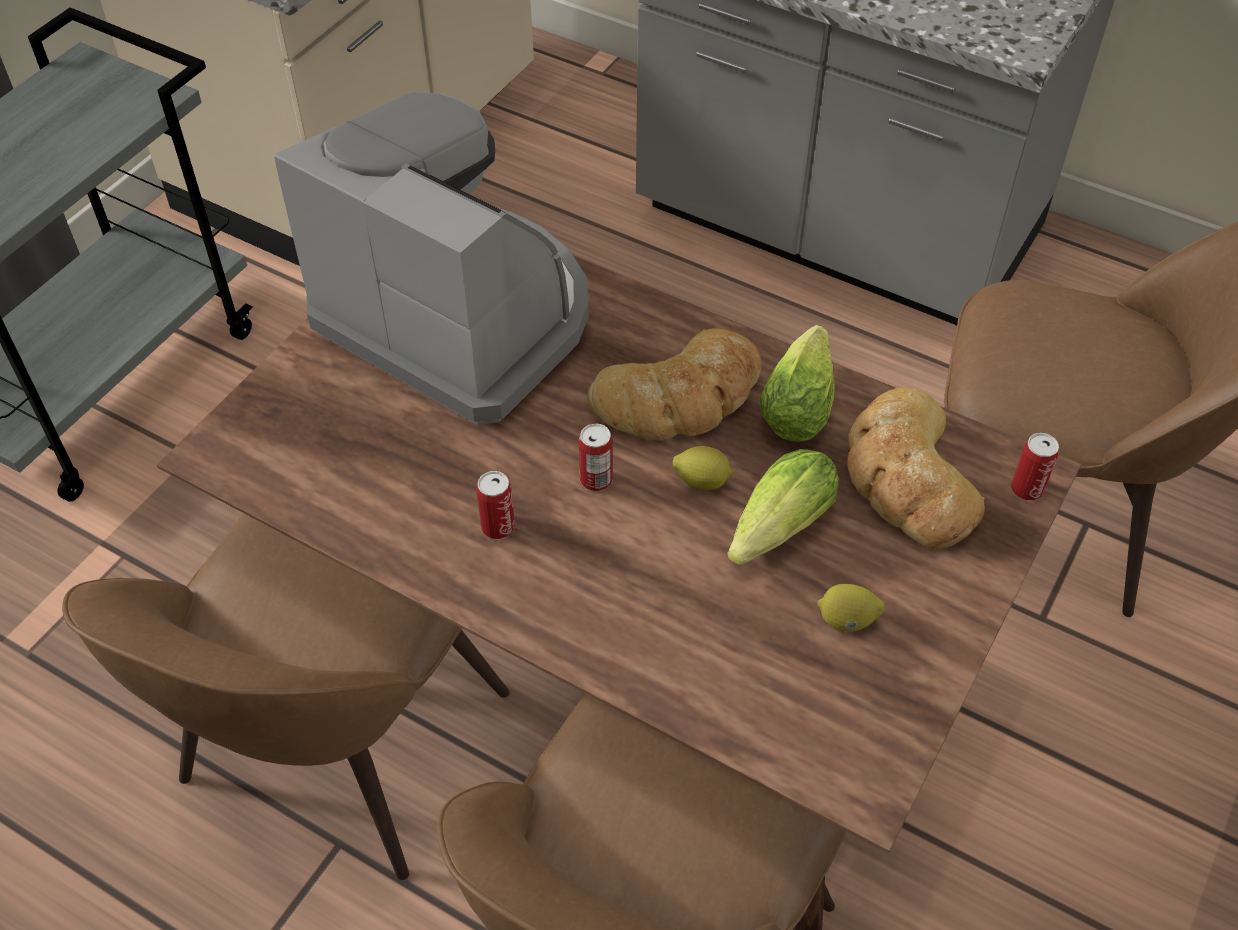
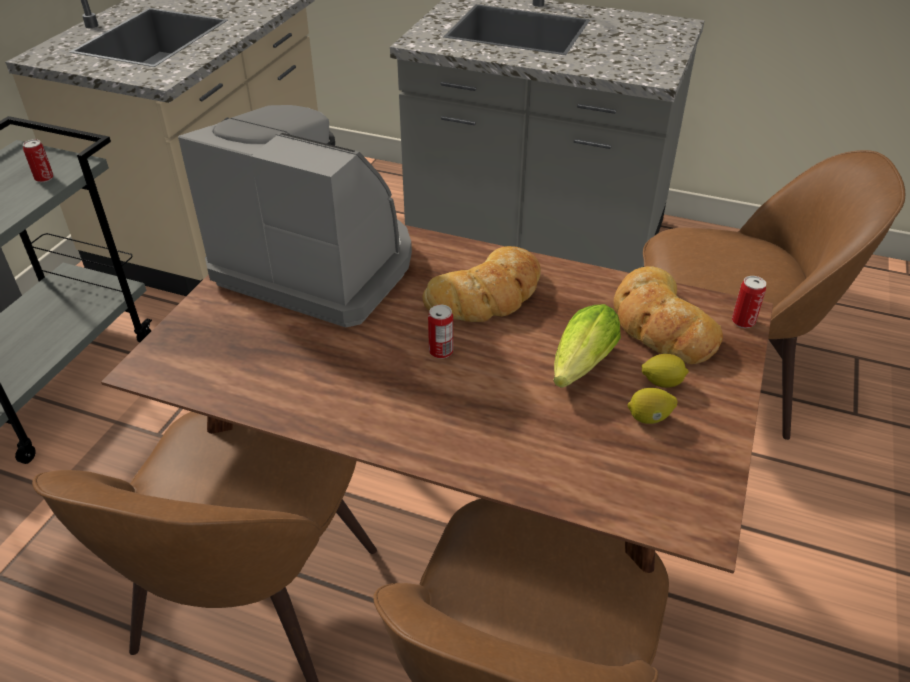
camera: 10 degrees left, 10 degrees down
can [476,471,515,539] -> can moved to [23,139,54,182]
lemon [673,446,733,490] -> lemon moved to [642,354,689,388]
lettuce [759,325,835,442] -> none

